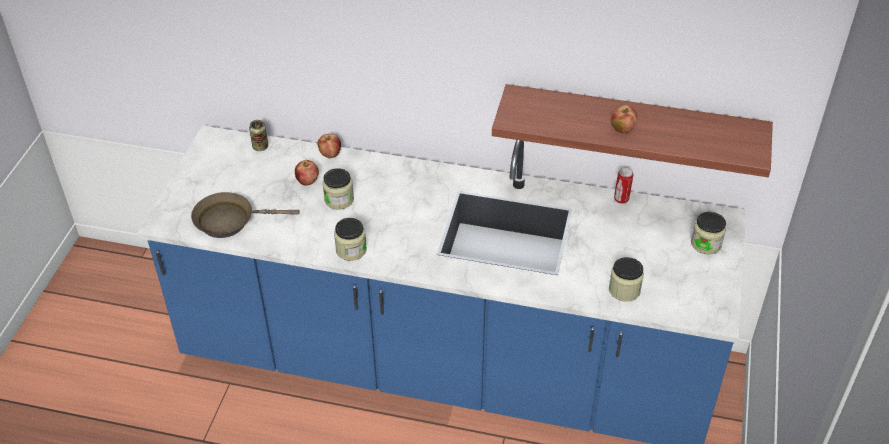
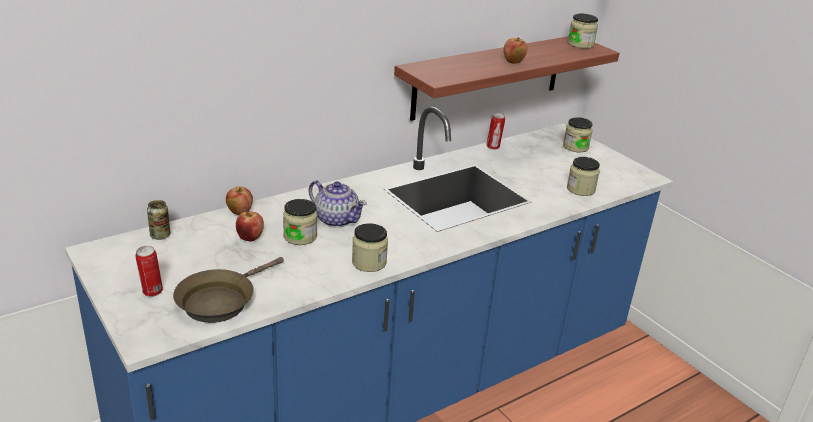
camera: 50 degrees left, 15 degrees down
none -> can [135,246,163,297]
none -> teapot [308,180,367,227]
none -> jar [568,14,598,49]

